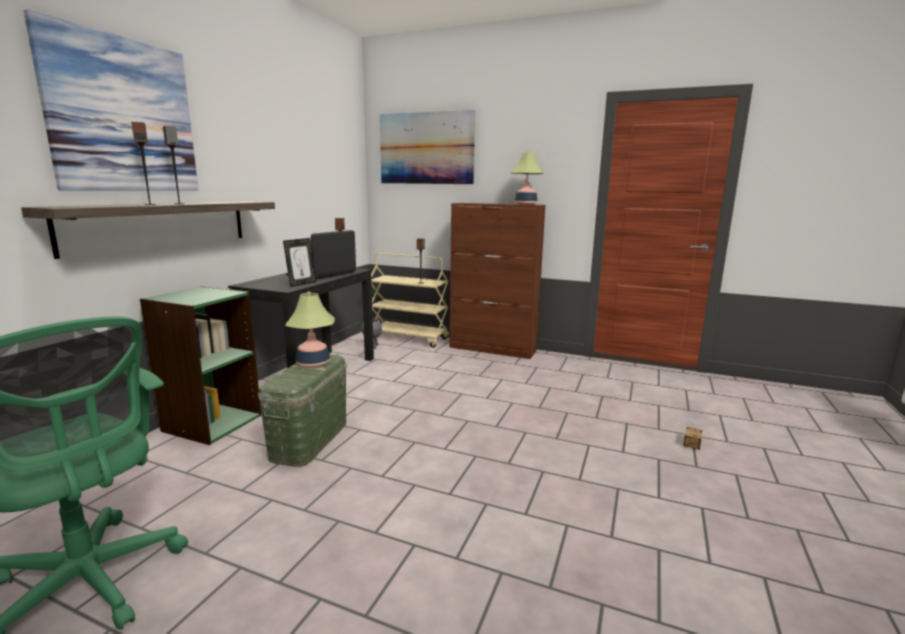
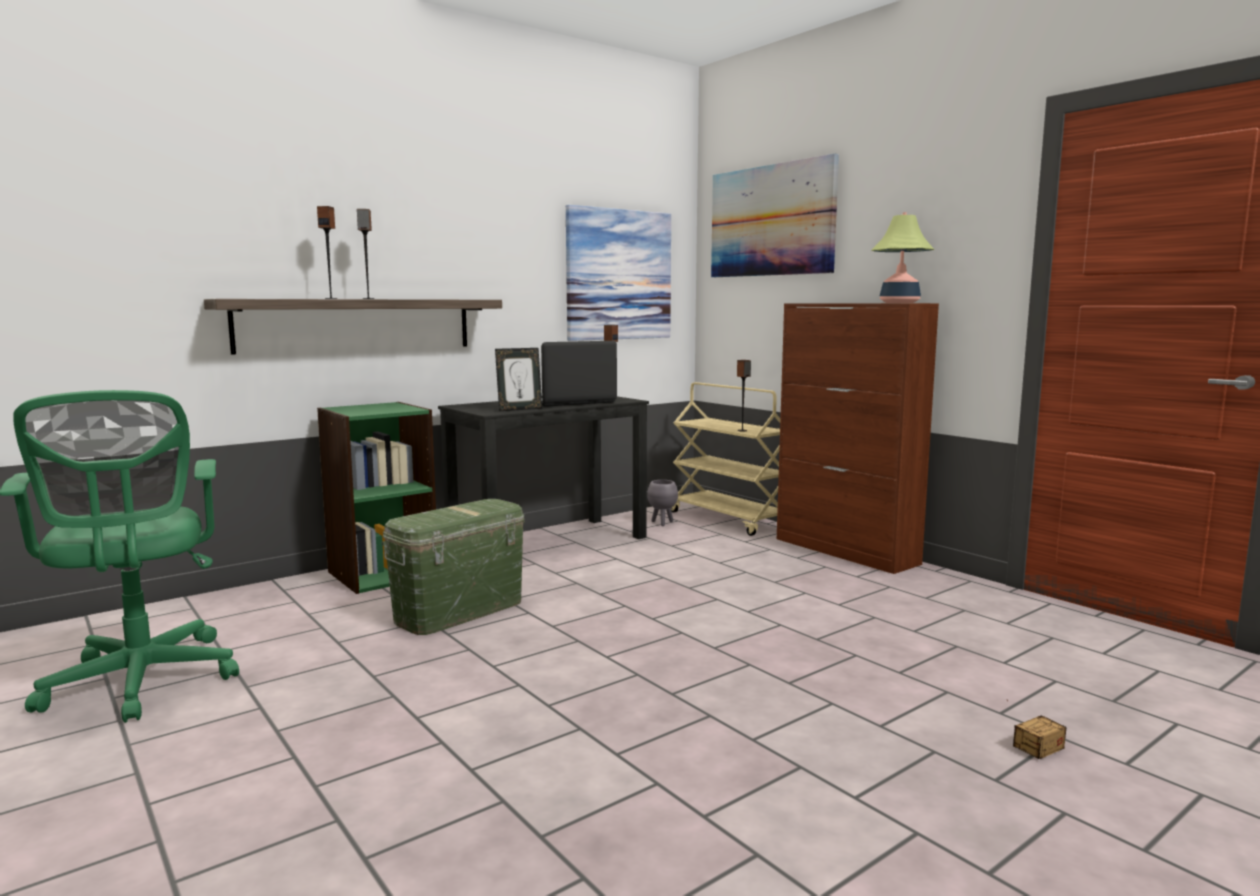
camera: 30 degrees right, 5 degrees down
picture [24,9,198,191] -> picture moved to [566,205,671,341]
table lamp [285,292,335,367] -> none

